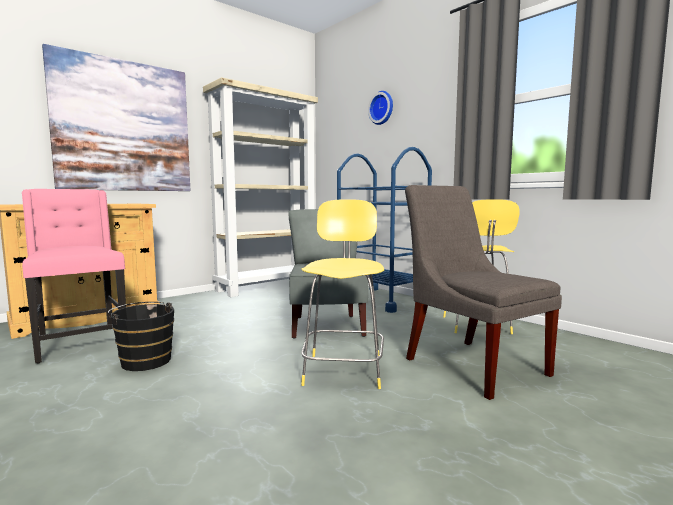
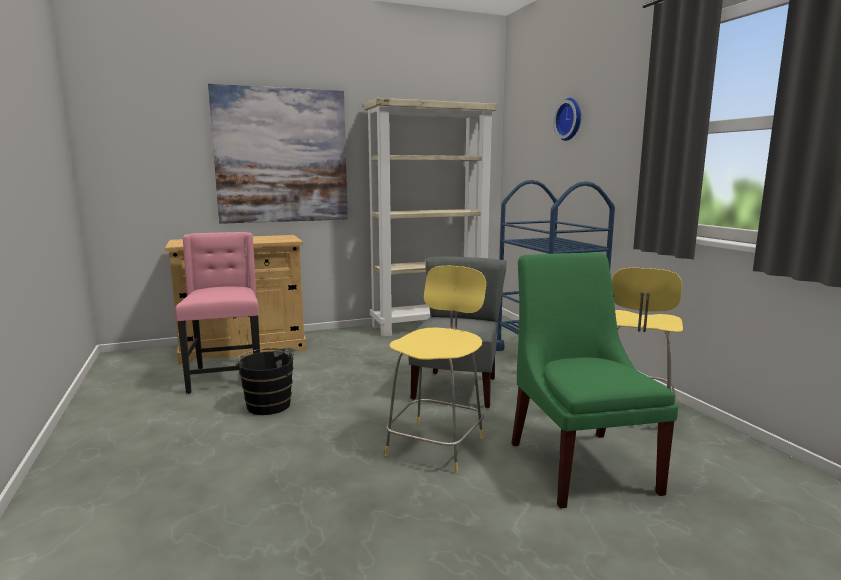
camera: 20 degrees right, 5 degrees up
grey chair [405,185,562,400] -> green chair [511,253,678,509]

